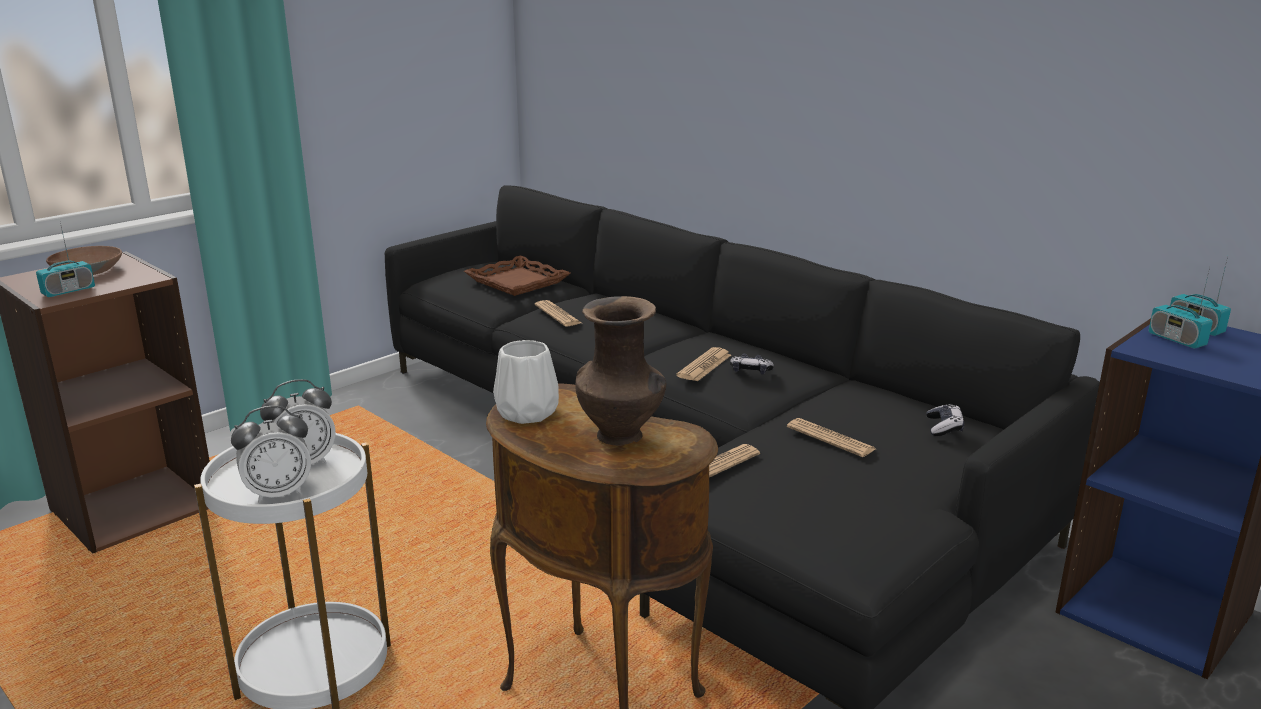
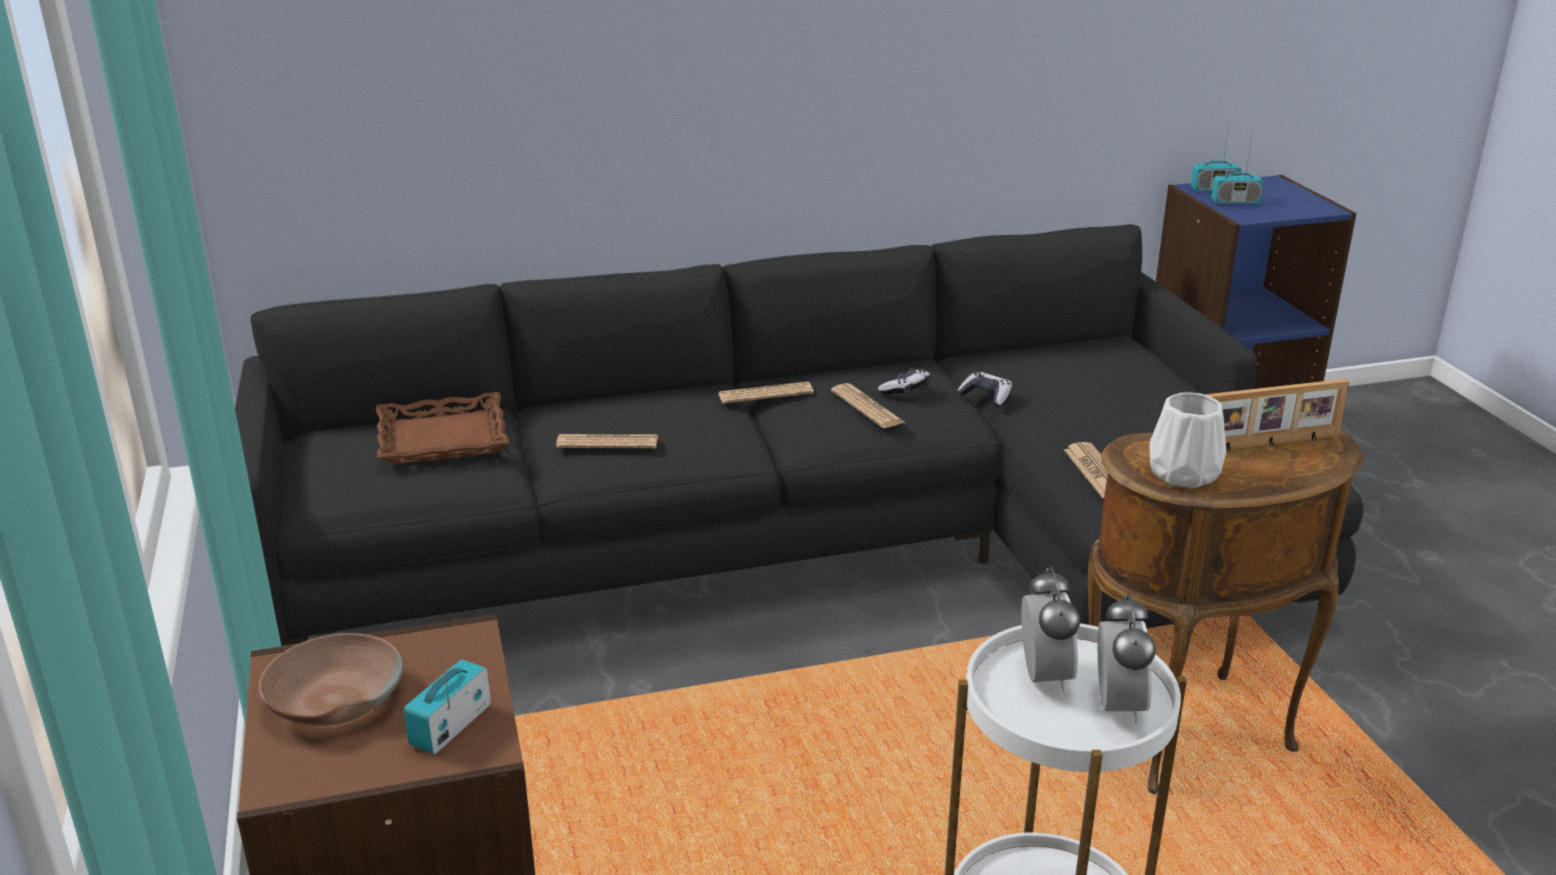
camera: 60 degrees left, 5 degrees up
radio [36,223,95,297] -> radio turned 135 degrees counterclockwise [404,628,491,754]
brown vase [575,296,666,446] -> picture frame [1206,379,1350,451]
newspaper [787,418,875,457] -> newspaper moved to [718,382,814,404]
game controller [927,404,964,436] -> game controller moved to [957,372,1012,407]

